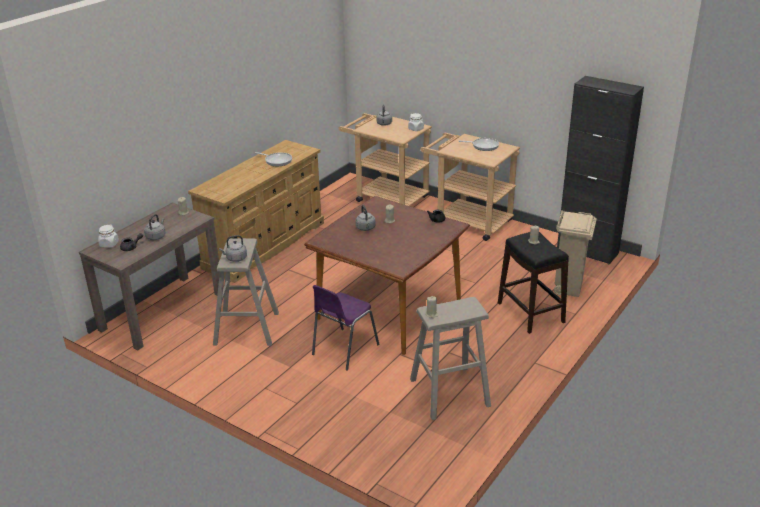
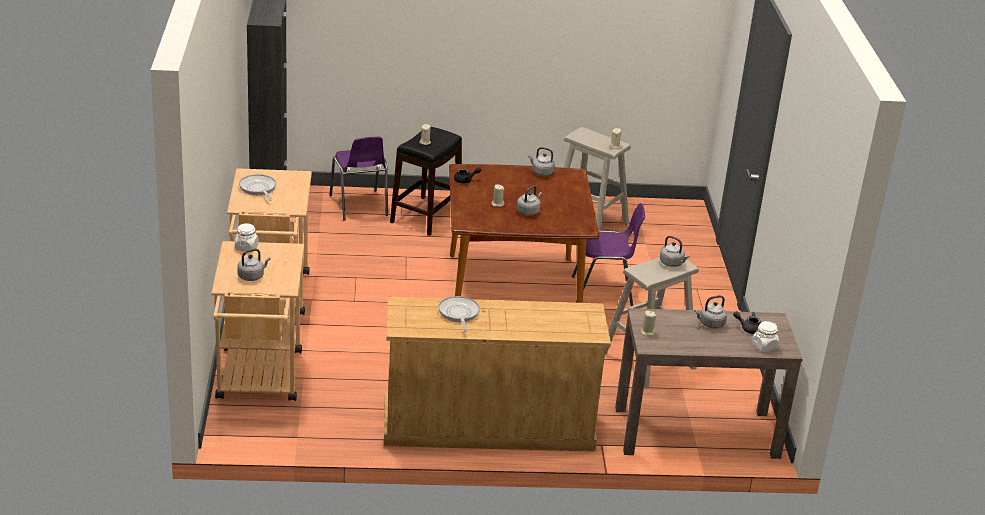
camera: 130 degrees left, 0 degrees up
beige trash can [554,211,597,297] -> purple chair [330,137,388,221]
none -> grey kettle [528,147,555,176]

